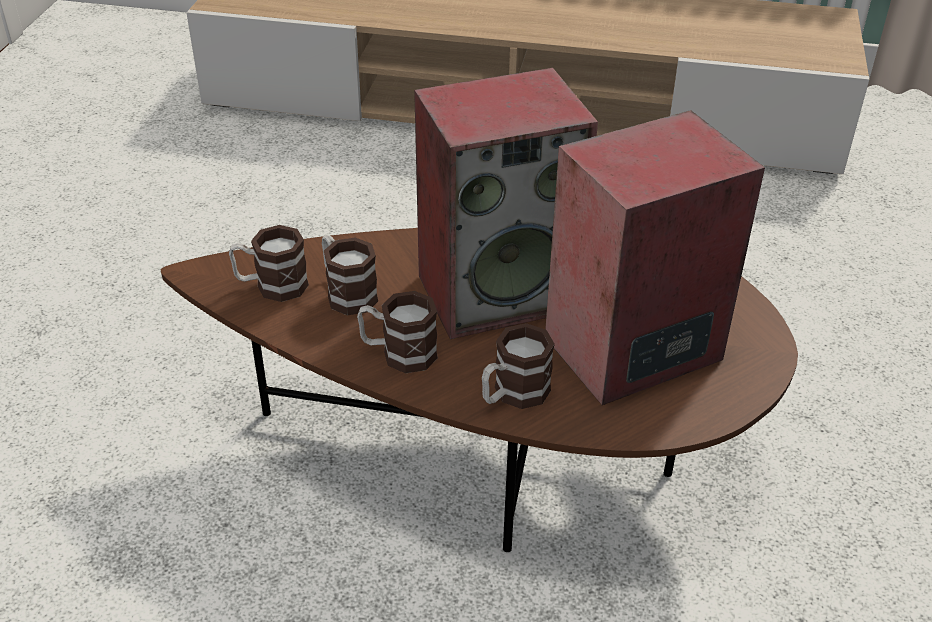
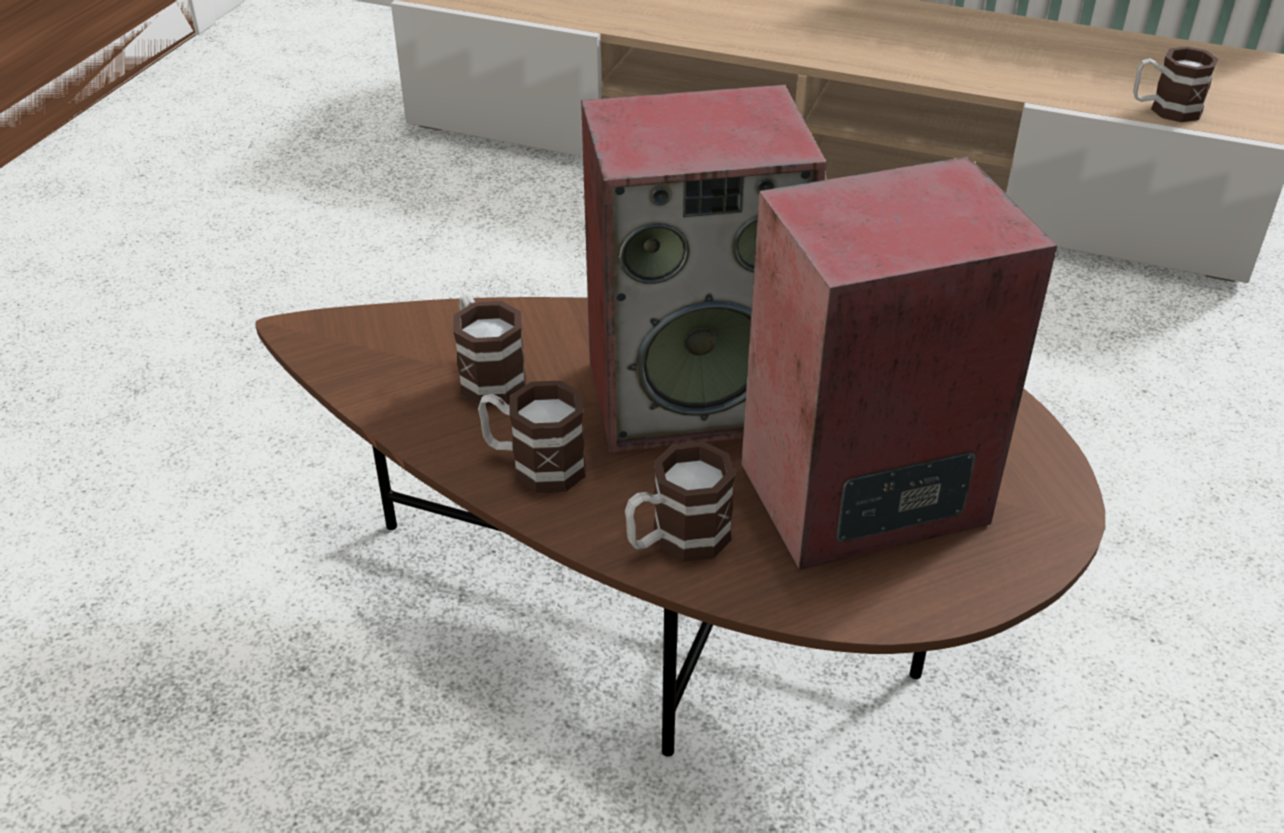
camera: 10 degrees right, 0 degrees up
mug [229,225,309,302] -> mug moved to [1133,46,1219,122]

